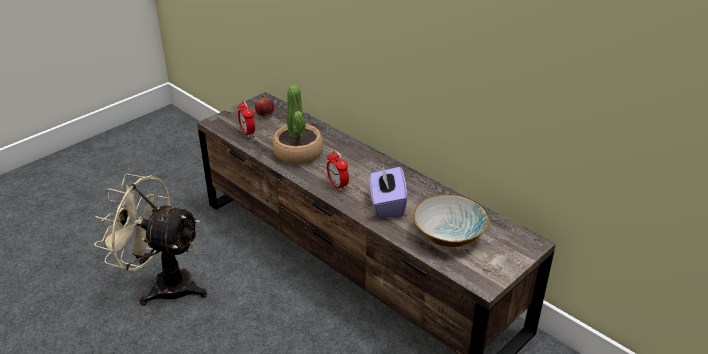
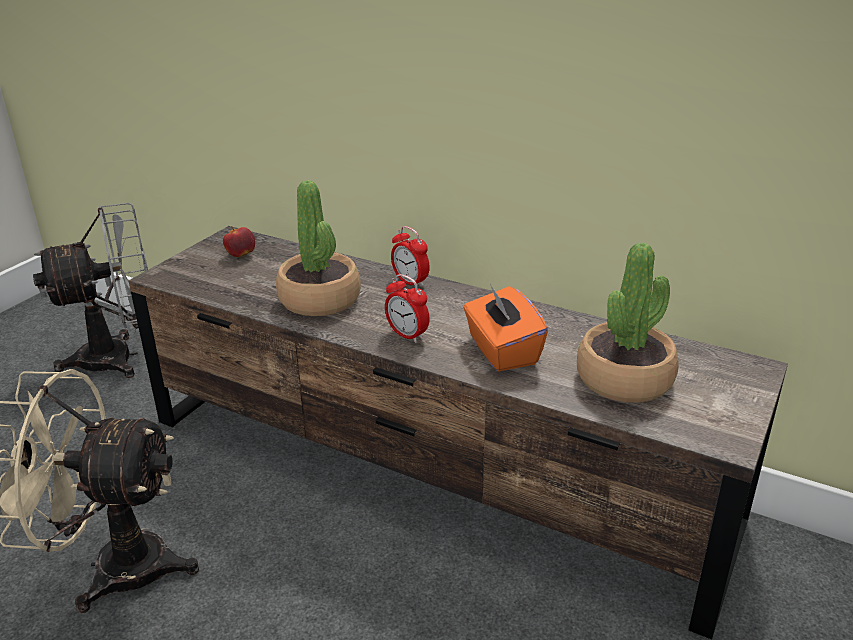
camera: 15 degrees left, 5 degrees down
alarm clock [237,100,255,138] -> alarm clock moved to [391,226,430,288]
purple tissue box [369,167,407,218] -> orange tissue box [463,284,548,372]
bowl [413,195,488,247] -> potted plant [577,243,679,402]
none -> grey fan [33,203,148,378]

